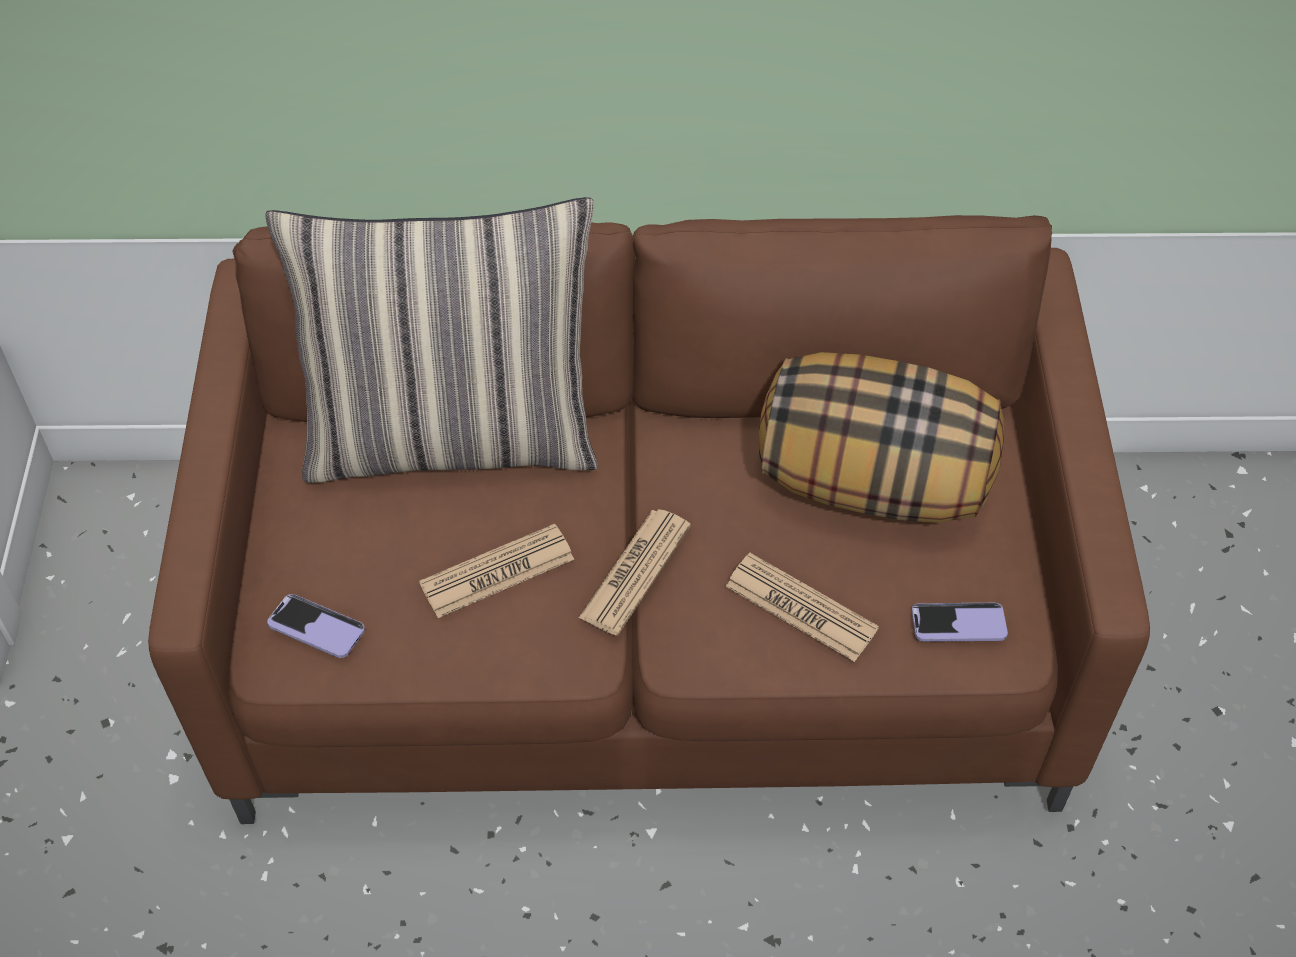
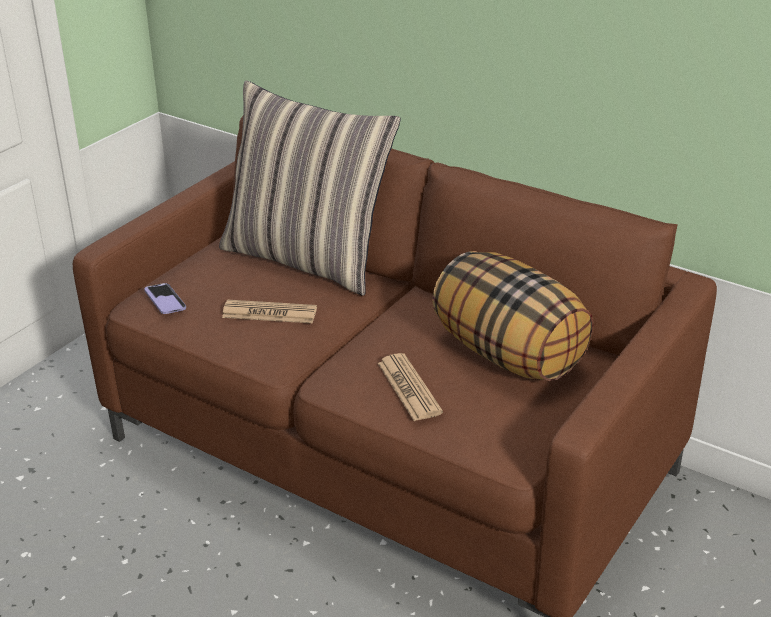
camera: 35 degrees right, 20 degrees down
newspaper [579,509,691,635] -> none
phone [911,603,1008,642] -> none

